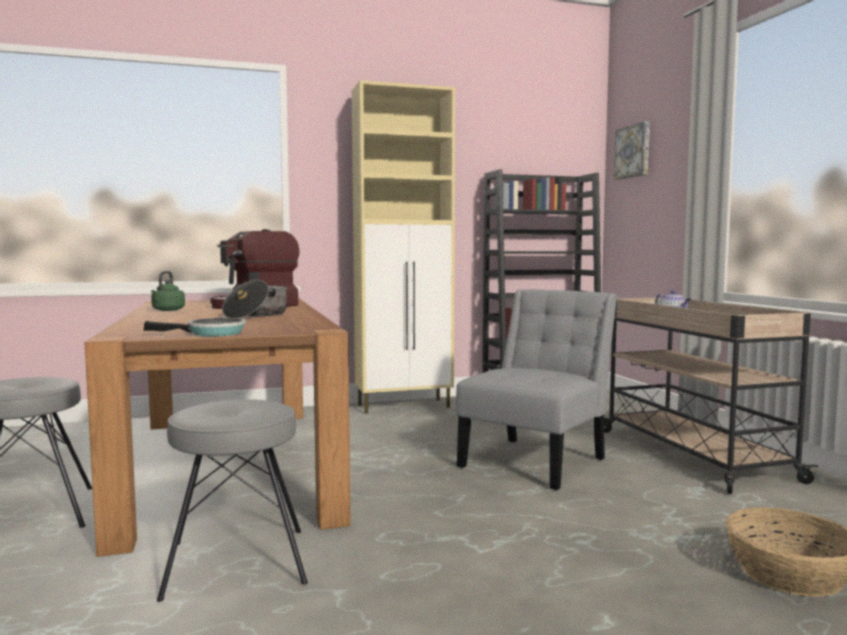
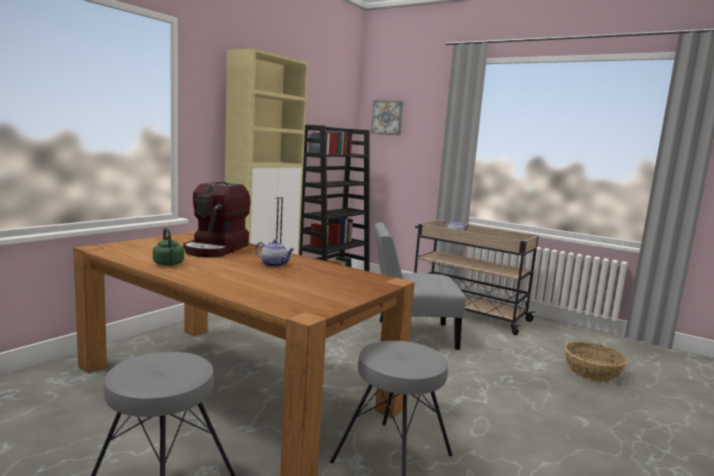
camera: 40 degrees left, 5 degrees up
frying pan [144,318,246,336] -> none
cooking pot [222,280,288,318] -> teapot [256,239,294,267]
grey chair [456,289,617,490] -> grey chair turned 90 degrees counterclockwise [374,223,466,350]

